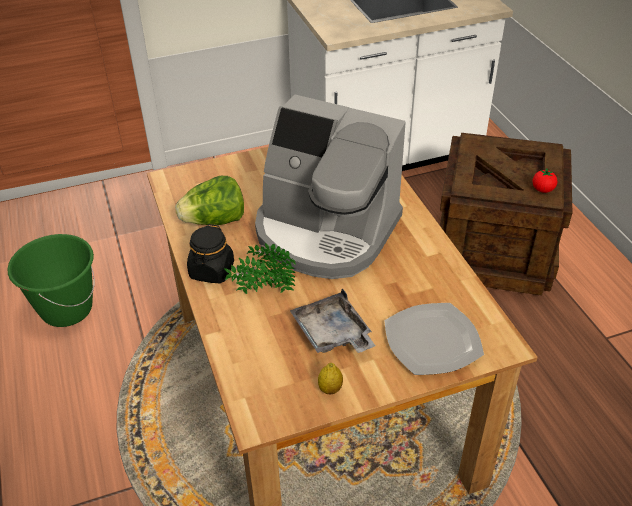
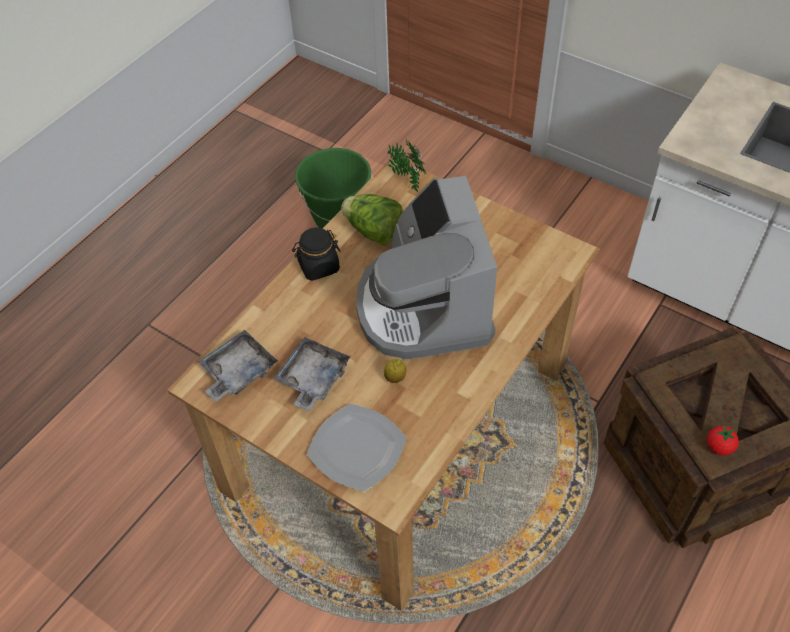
camera: 55 degrees right, 10 degrees up
potted plant [224,243,296,294] -> potted plant moved to [387,139,426,193]
lemon [318,363,343,395] -> lemon moved to [384,358,406,383]
none -> grey tray [198,330,278,402]

